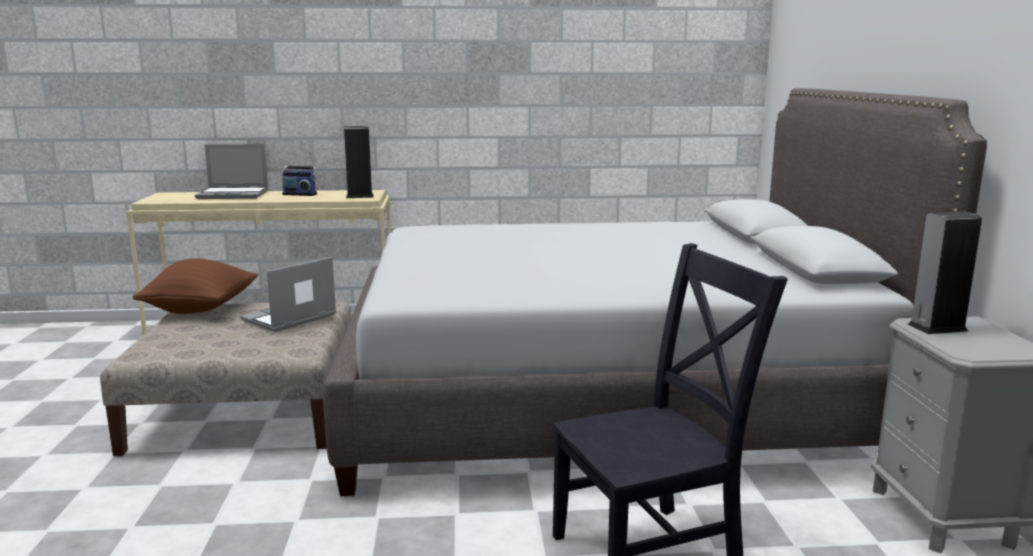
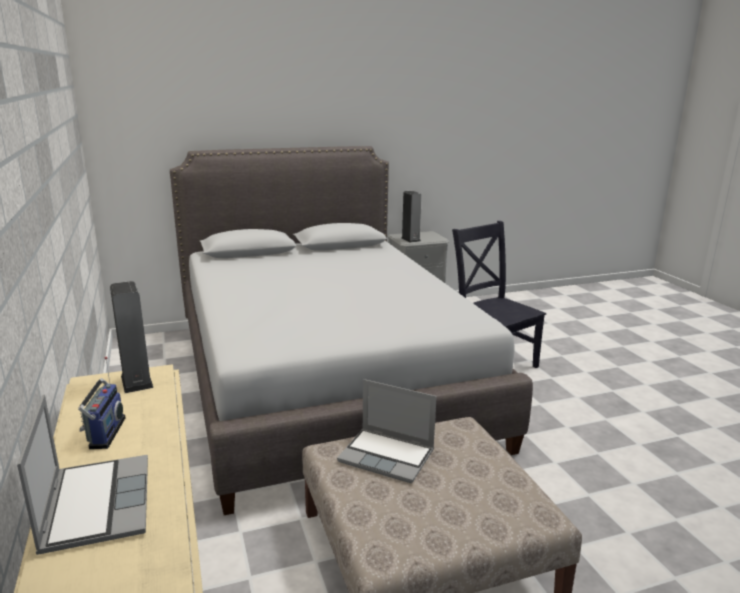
camera: 105 degrees left, 5 degrees up
brown pillow [133,258,258,314] -> none

